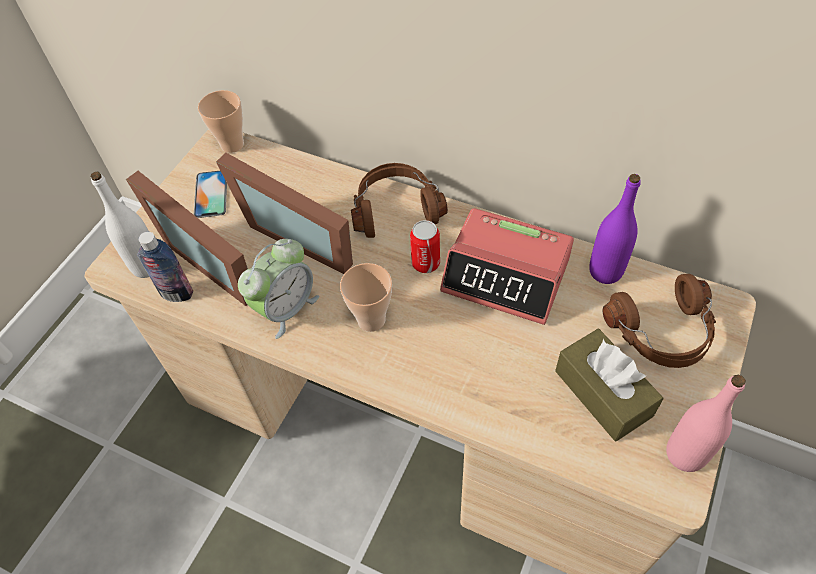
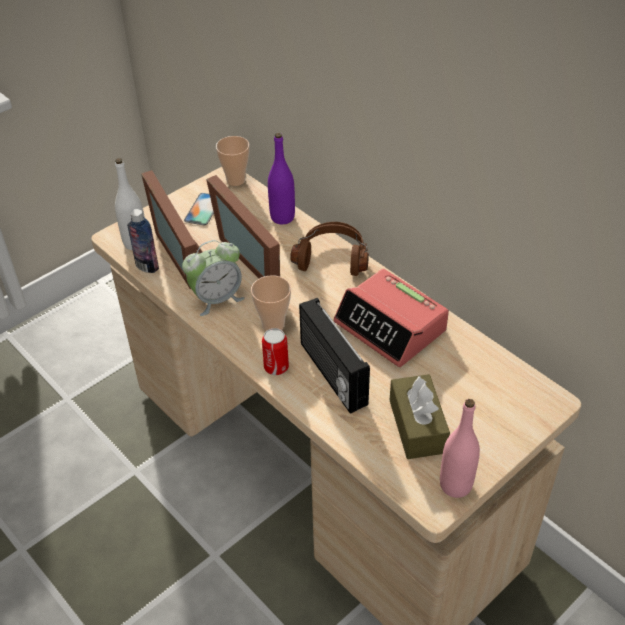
camera: 20 degrees right, 10 degrees down
can [410,220,440,273] -> can moved to [262,328,289,375]
purple bottle [589,174,640,284] -> purple bottle moved to [268,133,295,224]
brown headphones [603,274,716,368] -> none
none -> radio [299,298,370,414]

